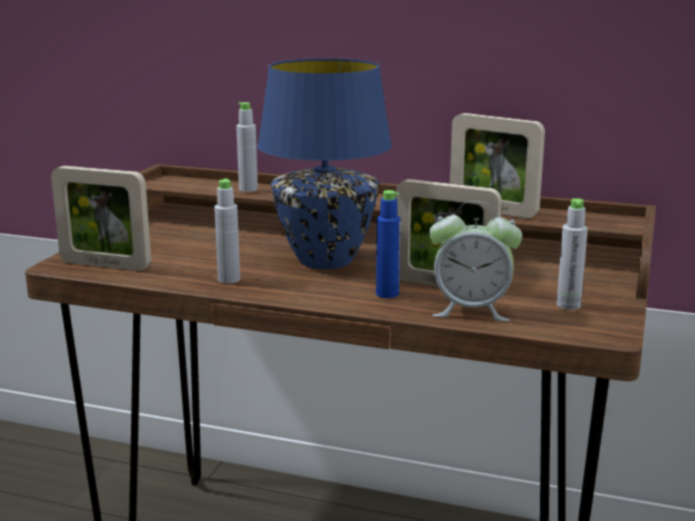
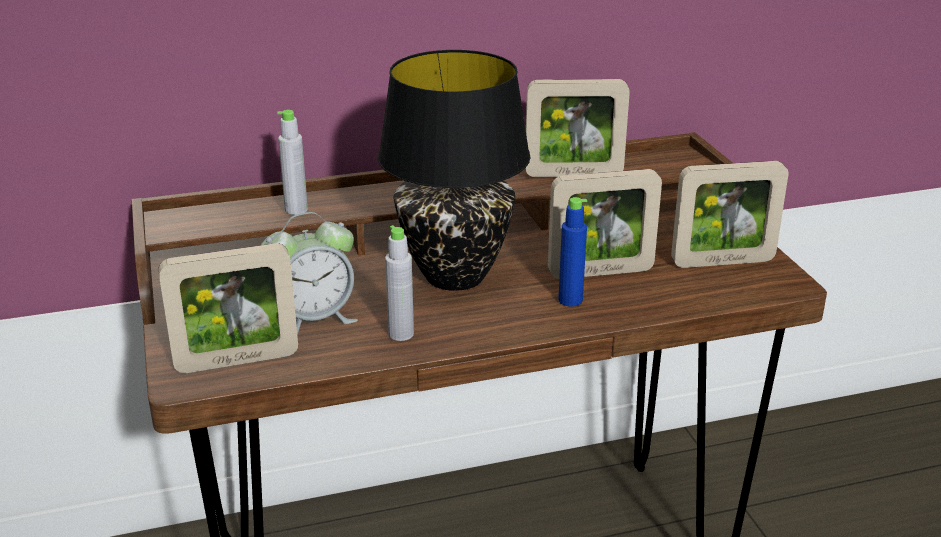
camera: 35 degrees left, 10 degrees up
blue table lamp [257,58,392,269] -> black table lamp [378,50,531,291]
alarm clock [429,201,522,321] -> alarm clock moved to [261,212,358,335]
grey bottle [557,198,588,310] -> picture frame [671,161,788,268]

